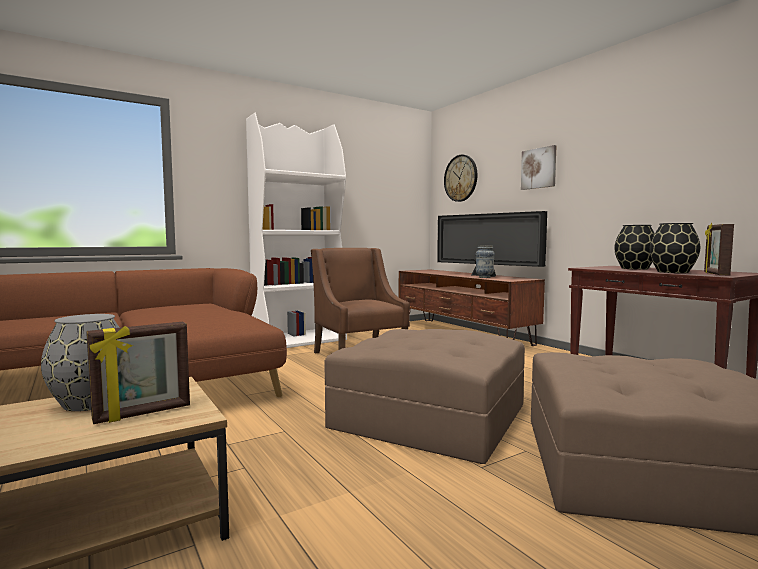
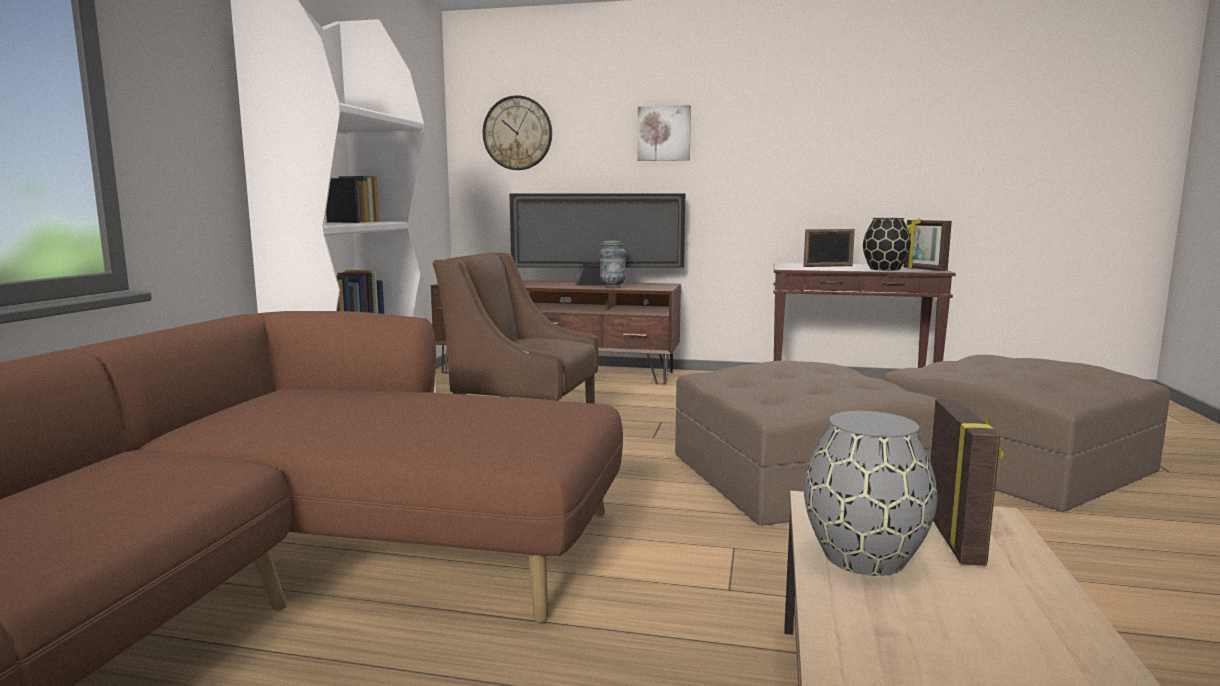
camera: 45 degrees left, 5 degrees up
black vase [614,225,655,270] -> picture frame [803,229,855,267]

